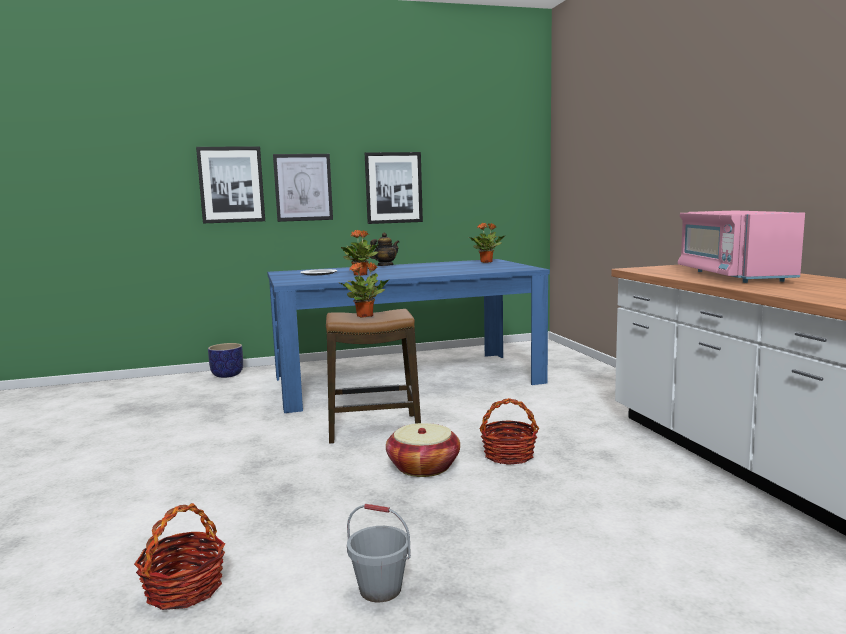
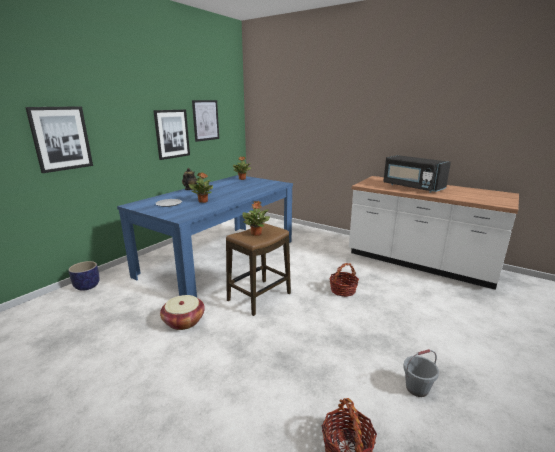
camera: 40 degrees left, 10 degrees up
picture [273,154,333,222] -> picture moved to [192,100,219,142]
basket [386,423,460,477] -> basket moved to [160,295,205,330]
pink microwave [678,211,805,283] -> black microwave [383,155,451,193]

